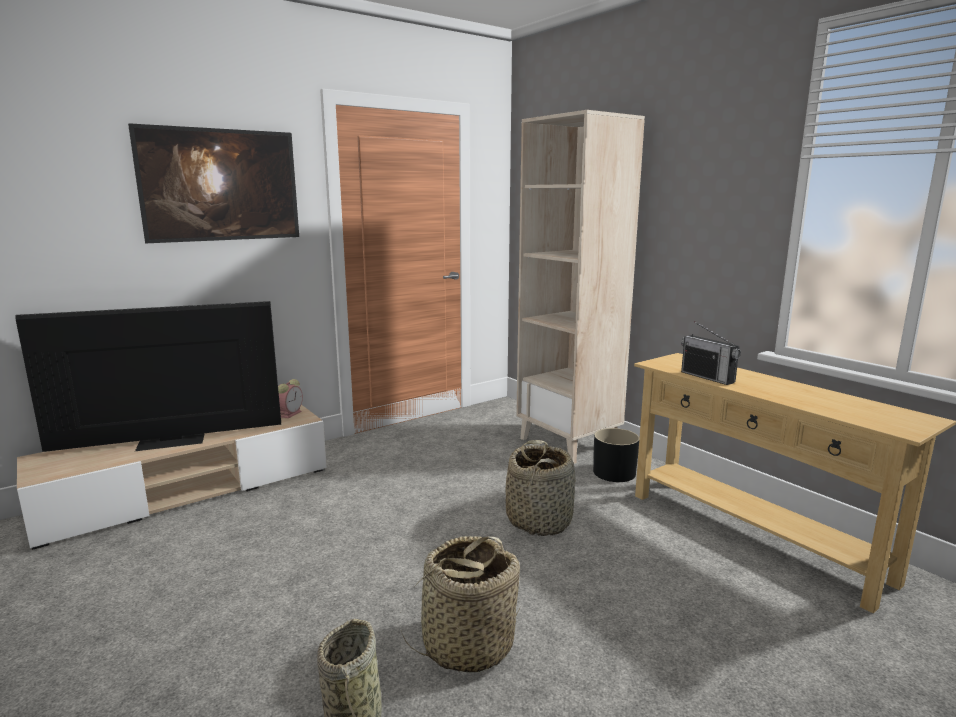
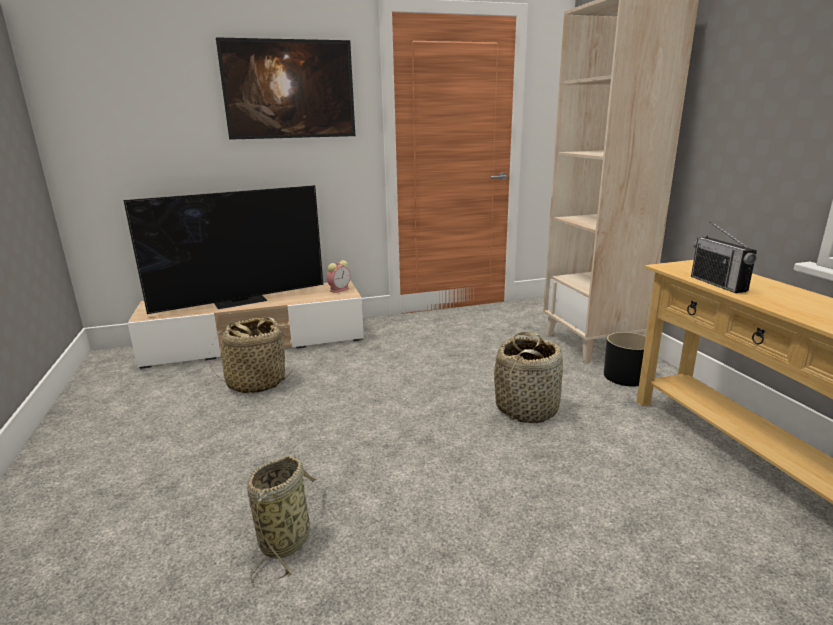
camera: 20 degrees right, 5 degrees up
television [15,301,281,452] -> television turned 150 degrees clockwise [123,185,323,314]
basket [400,536,520,673] -> basket moved to [209,317,293,394]

